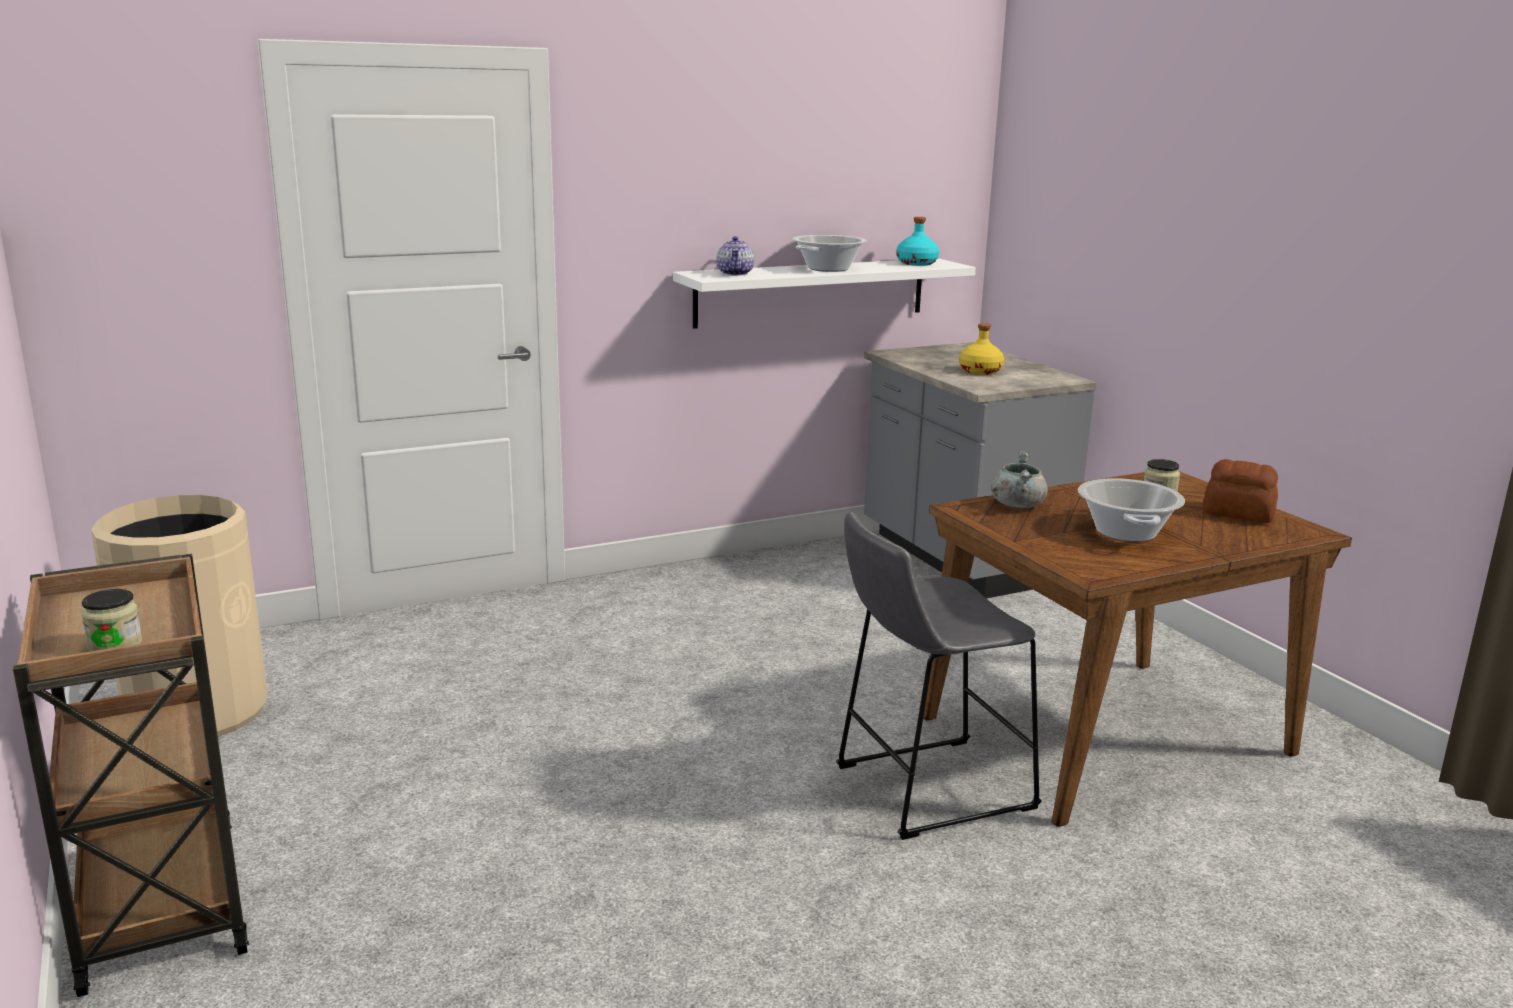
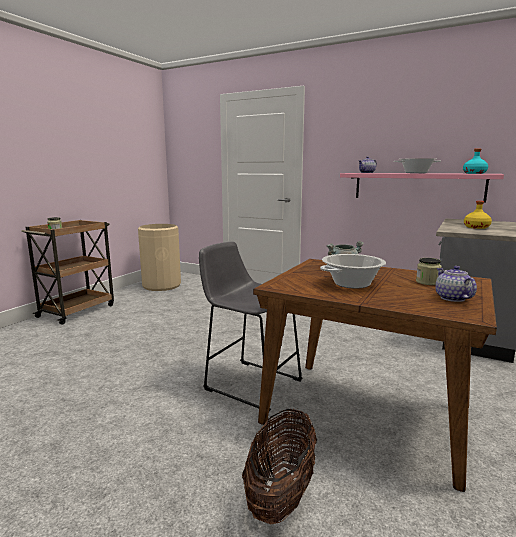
camera: 55 degrees right, 5 degrees down
white shelf [673,258,976,329] -> pink shelf [340,173,504,202]
bread [1203,459,1278,523] -> teapot [435,266,477,302]
none -> basket [242,409,317,524]

